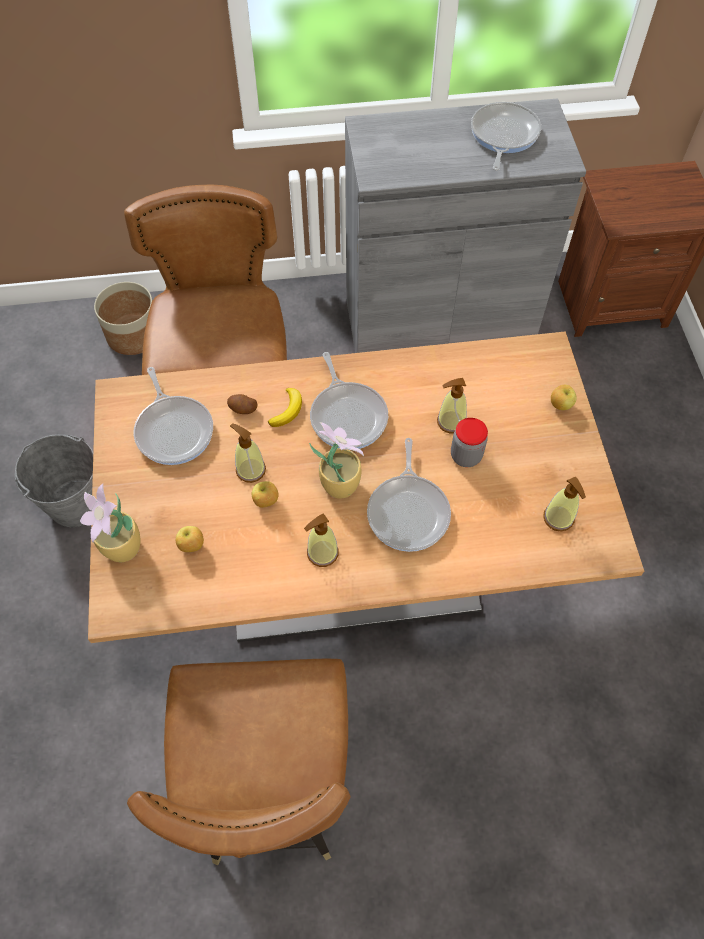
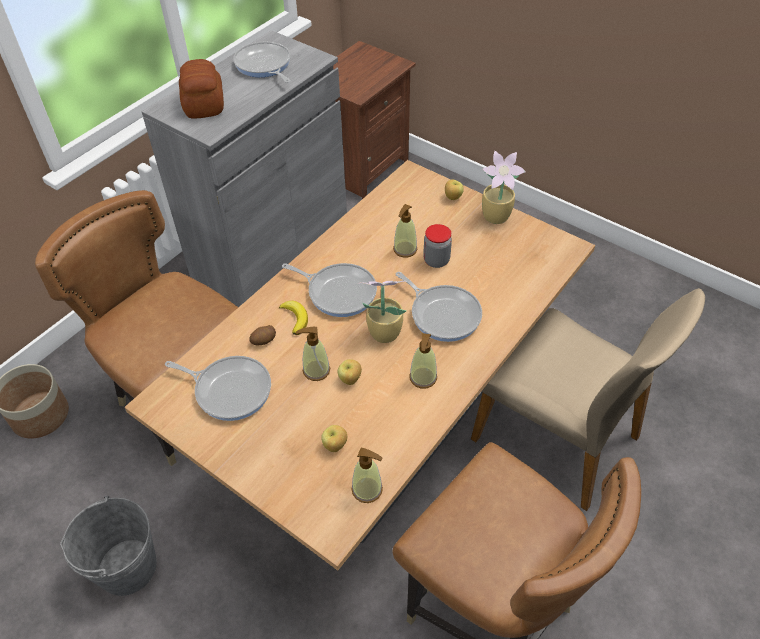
camera: 45 degrees left, 10 degrees down
potted plant [80,483,140,562] -> potted plant moved to [482,151,526,224]
soap dispenser [543,477,586,532] -> soap dispenser moved to [351,448,383,503]
none -> bread [179,59,224,119]
none -> beige chair [471,288,705,511]

